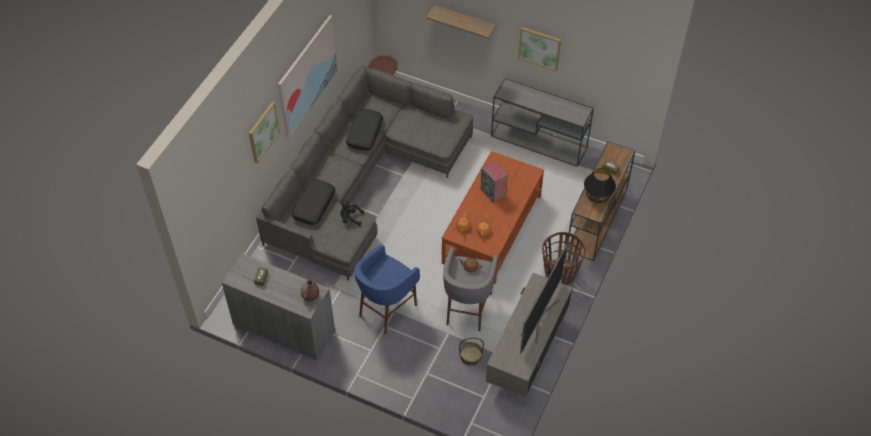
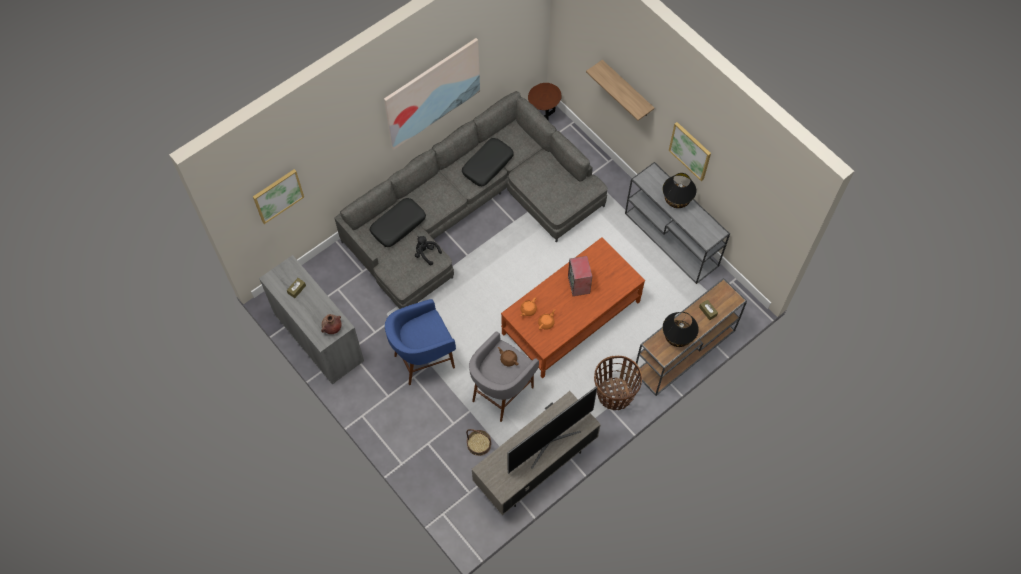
camera: 25 degrees right, 10 degrees up
picture [249,102,280,163] -> picture moved to [253,169,304,224]
none -> black table lamp [663,173,696,208]

